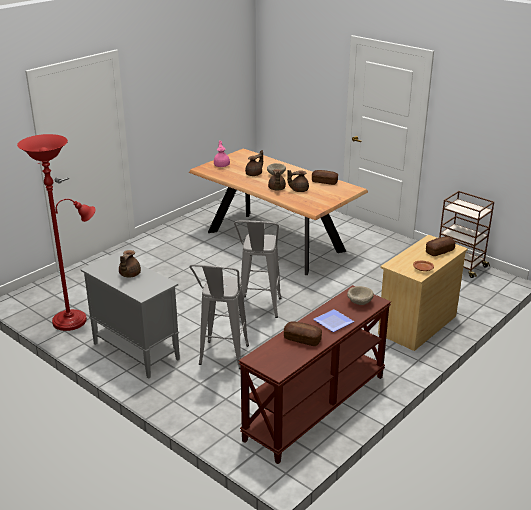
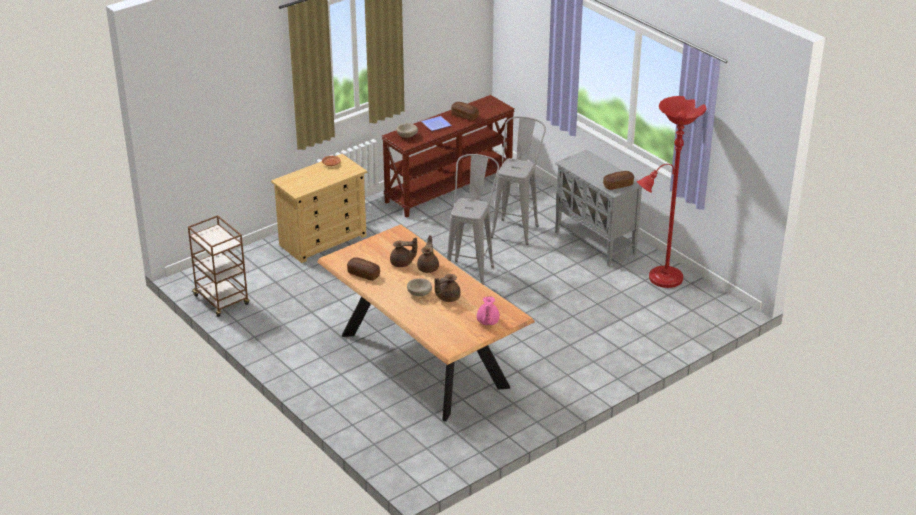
camera: 170 degrees left, 5 degrees up
brown teapot [119,250,141,277] -> none
bread [426,236,456,256] -> bread moved to [603,171,634,190]

